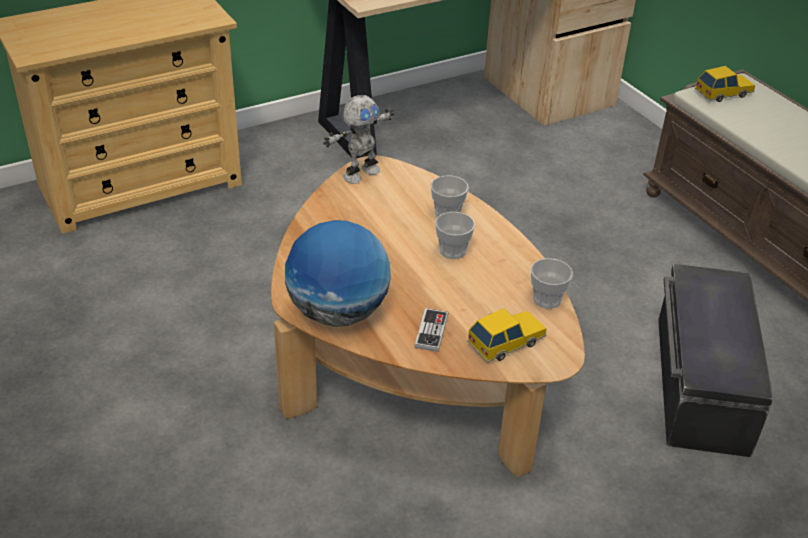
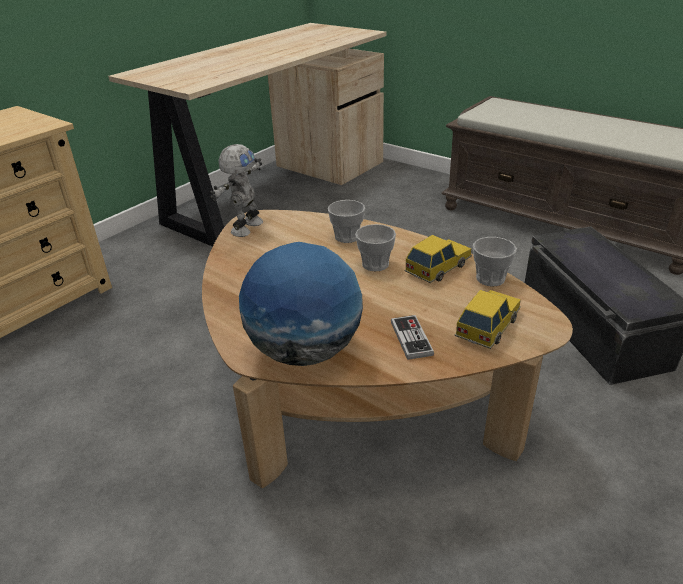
camera: 20 degrees left, 5 degrees down
toy car [695,66,755,102] -> toy car moved to [404,235,472,283]

